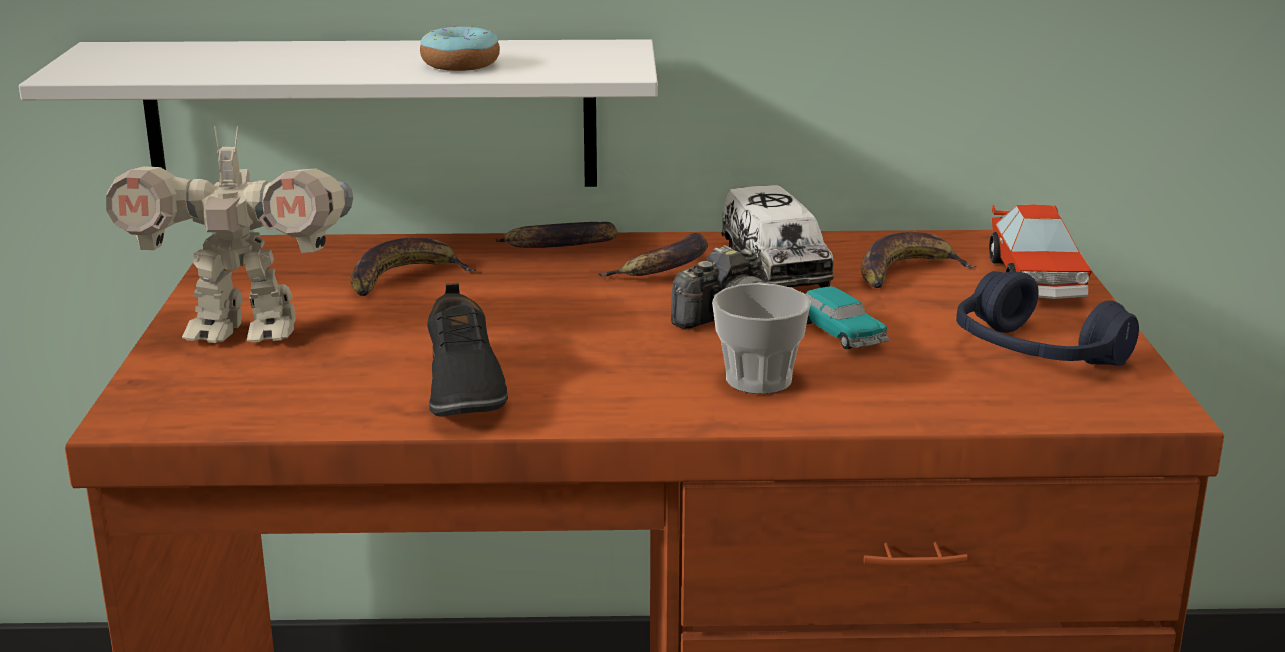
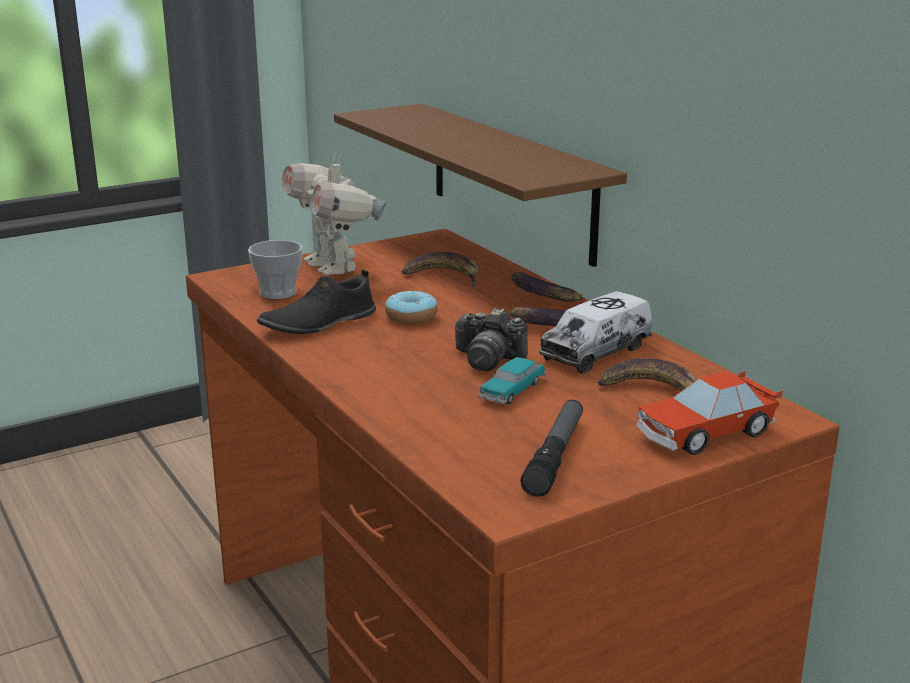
camera: 60 degrees right, 0 degrees up
white shelf [19,39,658,187] -> brown shelf [334,103,627,267]
donut [420,26,500,71] -> donut moved to [385,291,438,324]
cup [712,283,811,394] -> cup moved to [248,240,303,299]
blue headphones [956,271,1139,366] -> flashlight [520,400,583,497]

